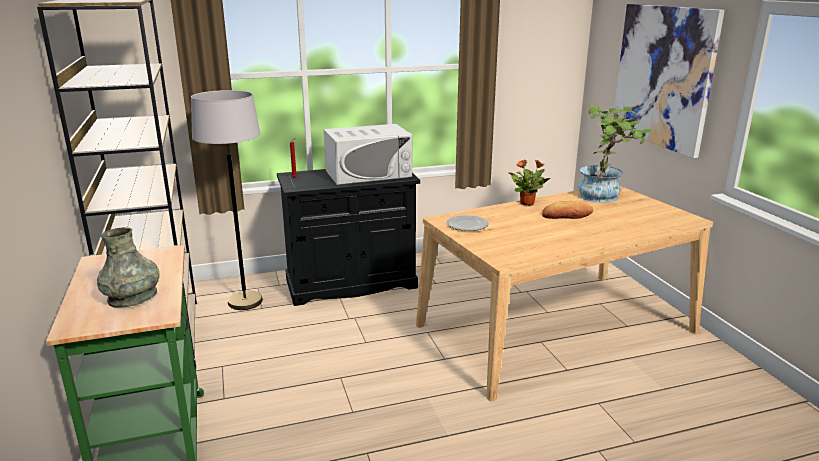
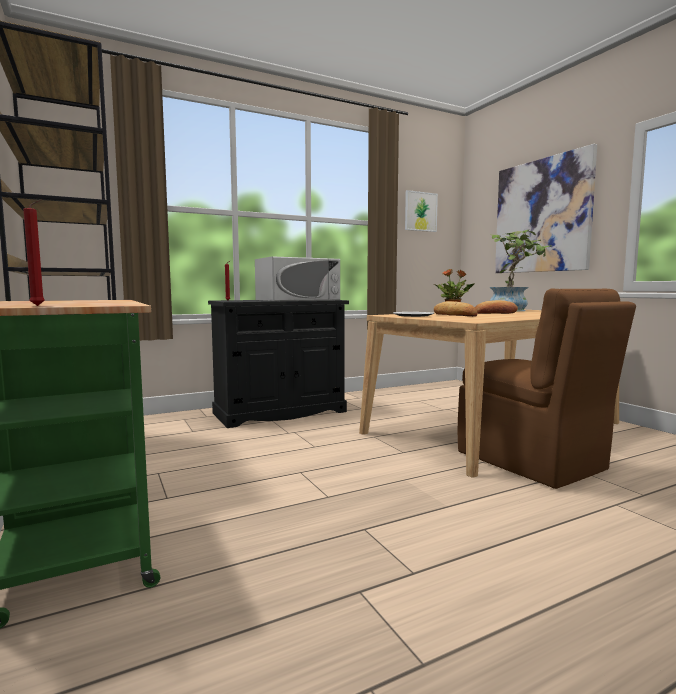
camera: 10 degrees left, 15 degrees down
grey vase [97,227,160,308] -> none
grey floor lamp [191,90,263,310] -> none
none -> red candle [23,199,45,306]
none -> picture [405,190,438,232]
none -> bread [434,301,478,317]
none -> brown chair [458,288,636,489]

